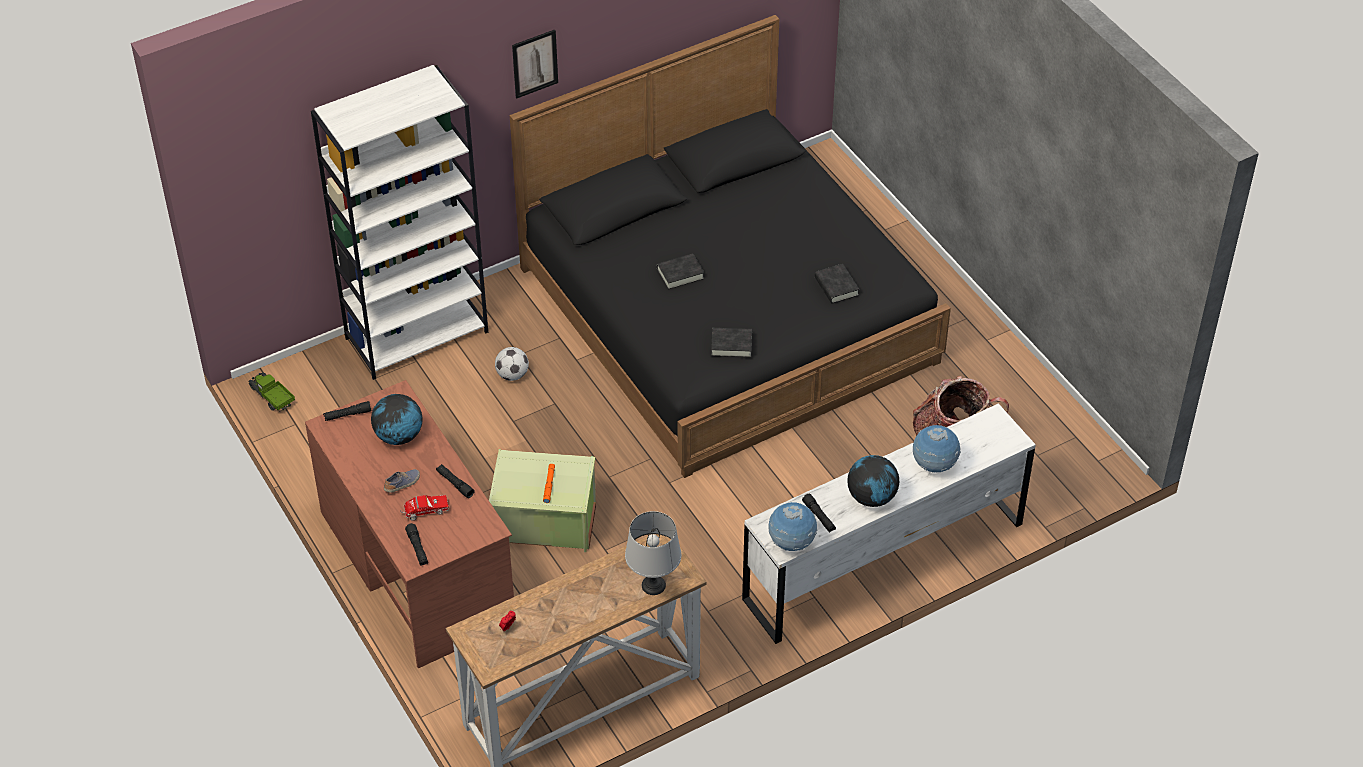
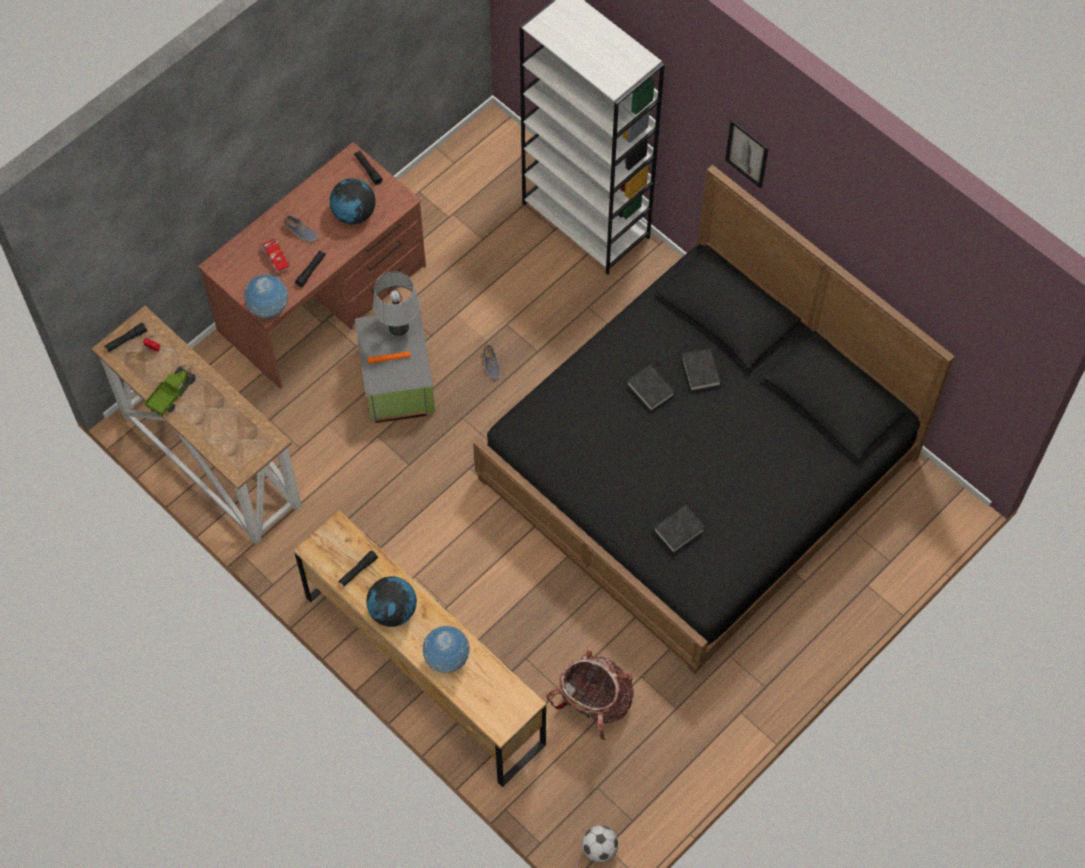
camera: 75 degrees right, 15 degrees up
toy truck [248,372,295,411] -> toy truck moved to [144,367,196,416]
black flashlight [405,523,428,566] -> black flashlight moved to [105,323,147,352]
green storage box [489,449,596,552] -> grey storage box [355,309,435,423]
football [495,347,529,381] -> football moved to [582,825,618,862]
grey table lamp [625,511,681,595] -> grey table lamp moved to [373,271,420,336]
black book [711,328,752,358] -> black book moved to [682,349,721,391]
white dresser [742,403,1036,644] -> brown dresser [294,510,546,787]
globe [768,502,817,551] -> globe moved to [244,274,288,318]
none -> shoe [483,345,500,380]

